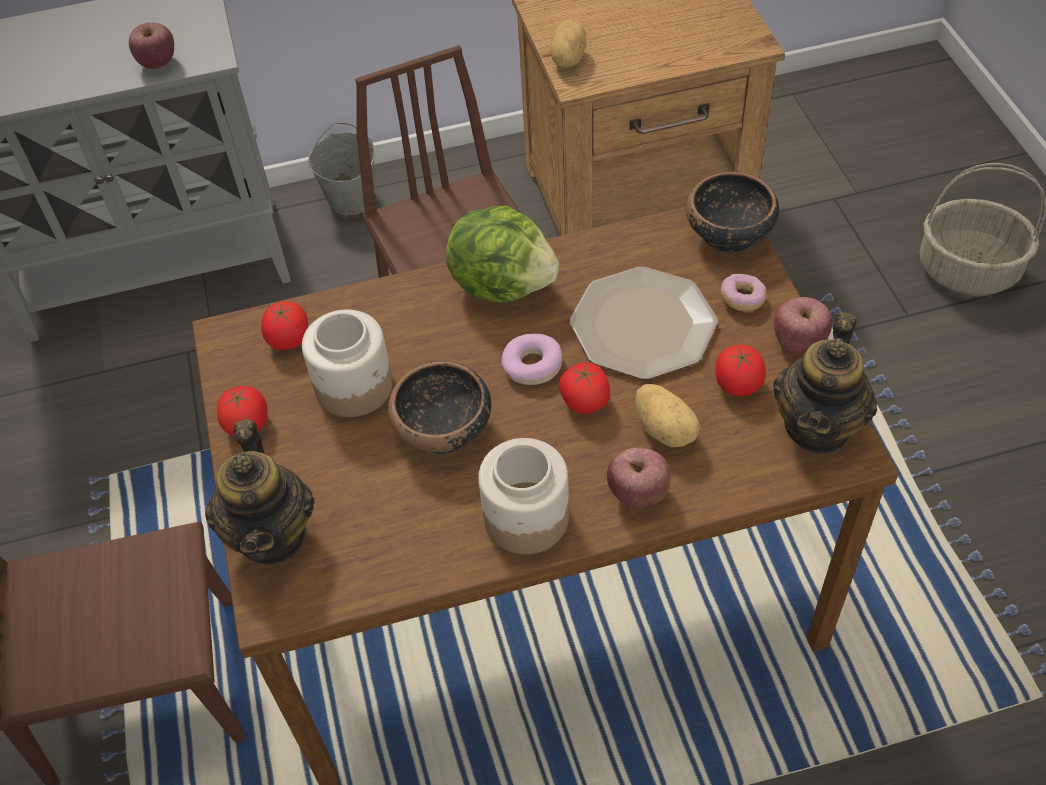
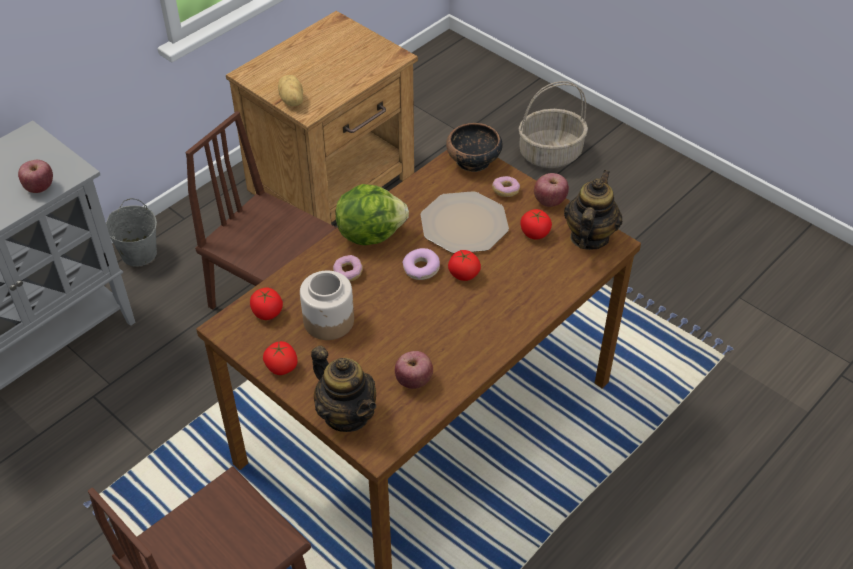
camera: 35 degrees left, 5 degrees down
bowl [388,361,491,455] -> none
jar [478,438,569,554] -> none
apple [607,447,671,507] -> apple moved to [395,351,433,389]
potato [635,384,701,447] -> none
teapot [773,312,877,454] -> teapot turned 150 degrees counterclockwise [564,170,622,250]
none -> donut [333,255,363,282]

